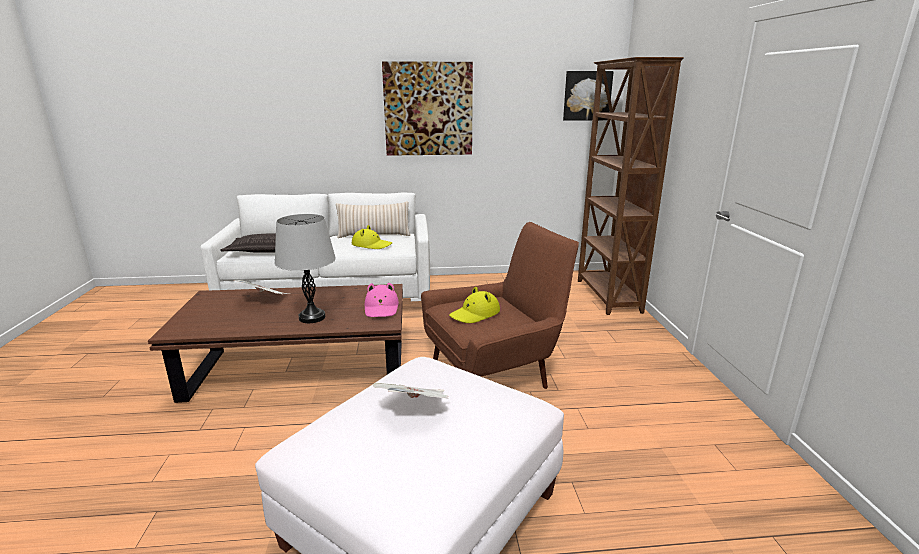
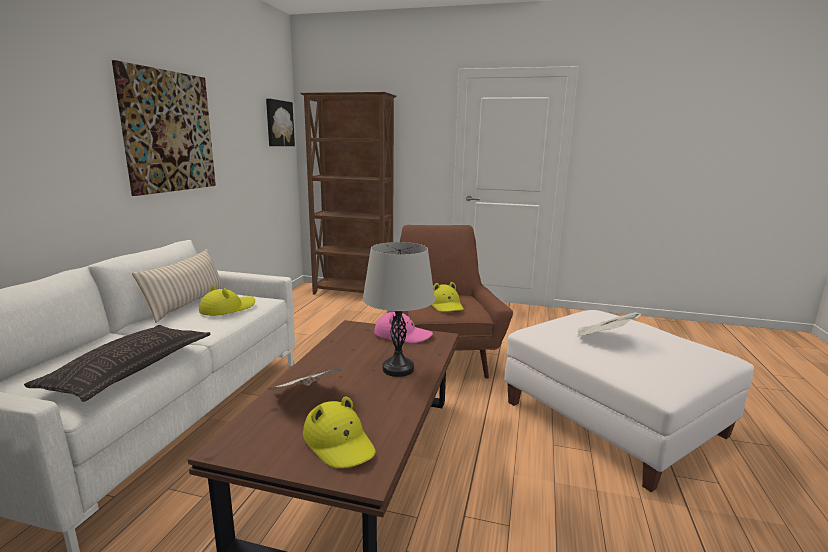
camera: 70 degrees left, 5 degrees down
none -> yellow hat [303,396,375,468]

